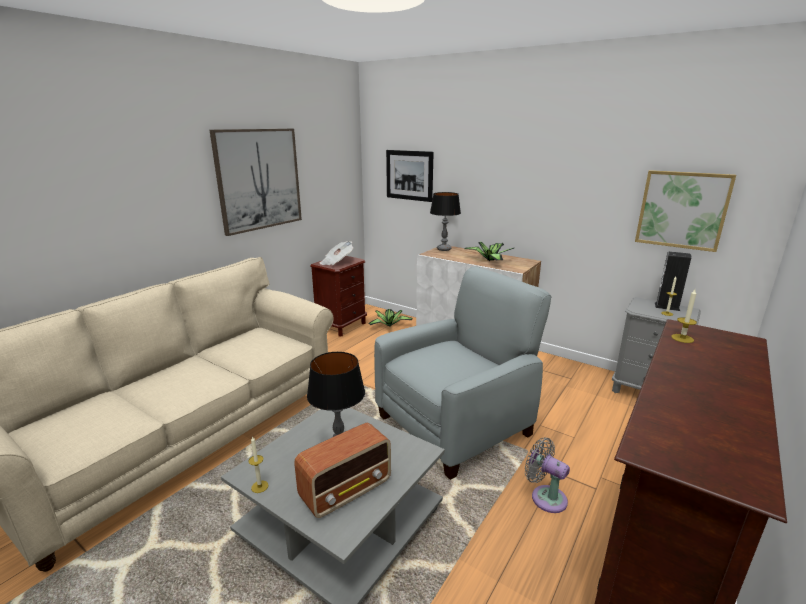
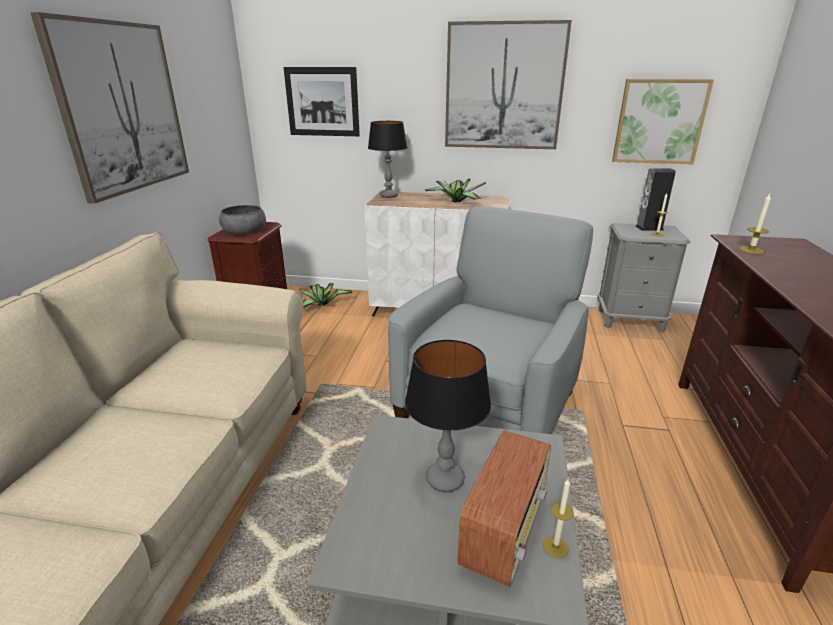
camera: 25 degrees left, 5 degrees up
candle [248,436,268,493] -> candle moved to [543,479,574,558]
newspaper [320,241,353,265] -> grey bowl [219,205,266,234]
grey fan [525,437,570,513] -> none
none -> picture [445,20,572,149]

